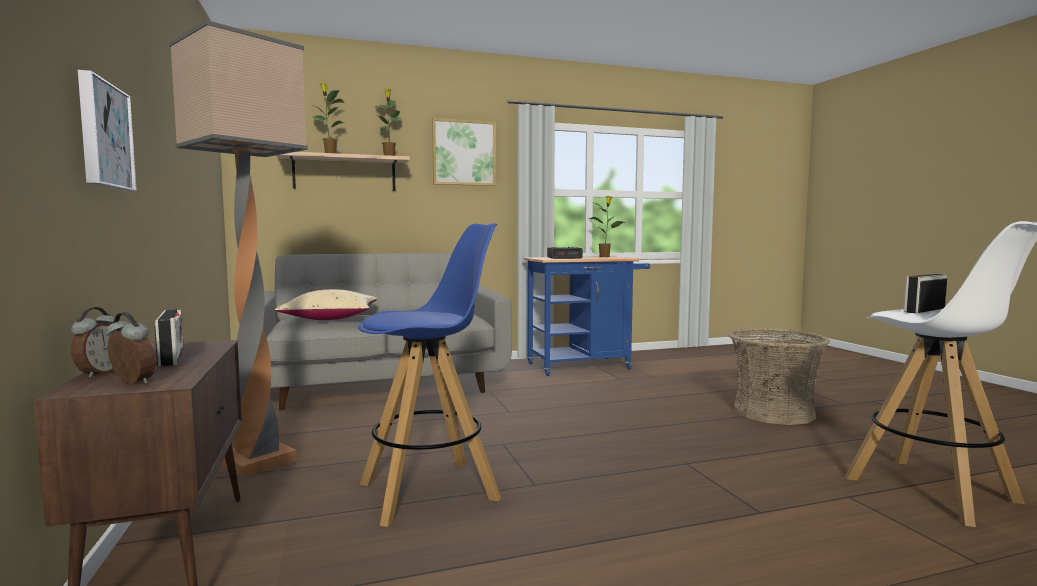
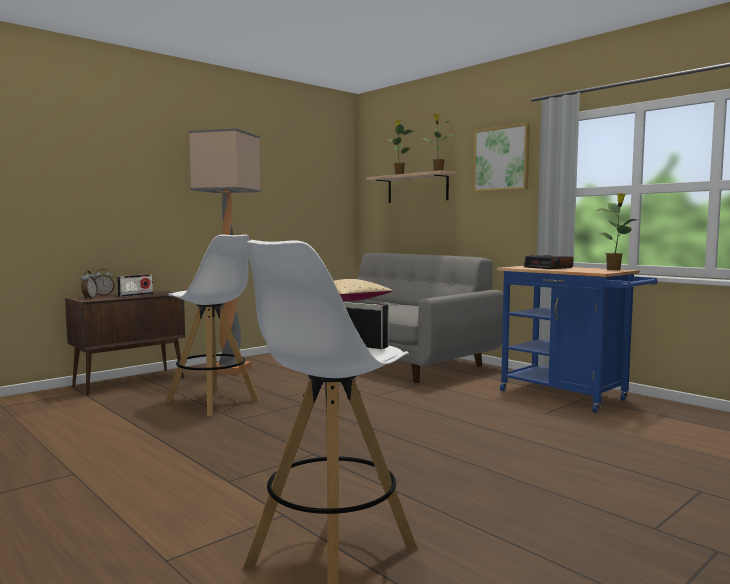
camera: 65 degrees right, 0 degrees up
picture [78,70,137,191] -> none
blue stool [358,223,501,527] -> white stool [166,234,259,416]
basket [728,328,830,425] -> none

